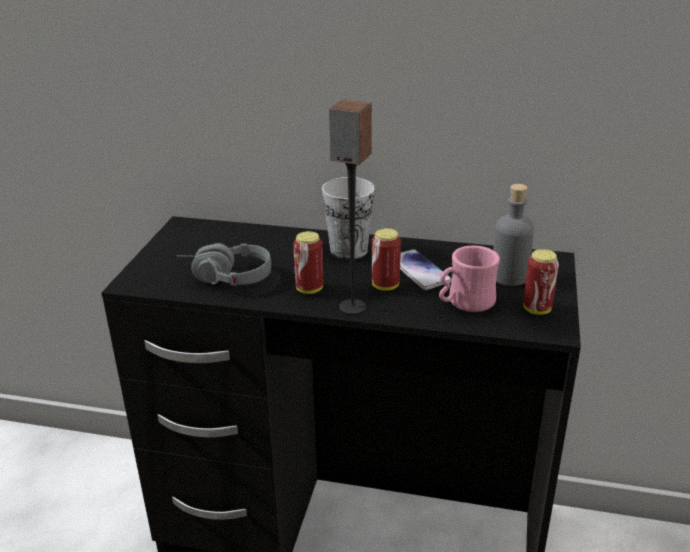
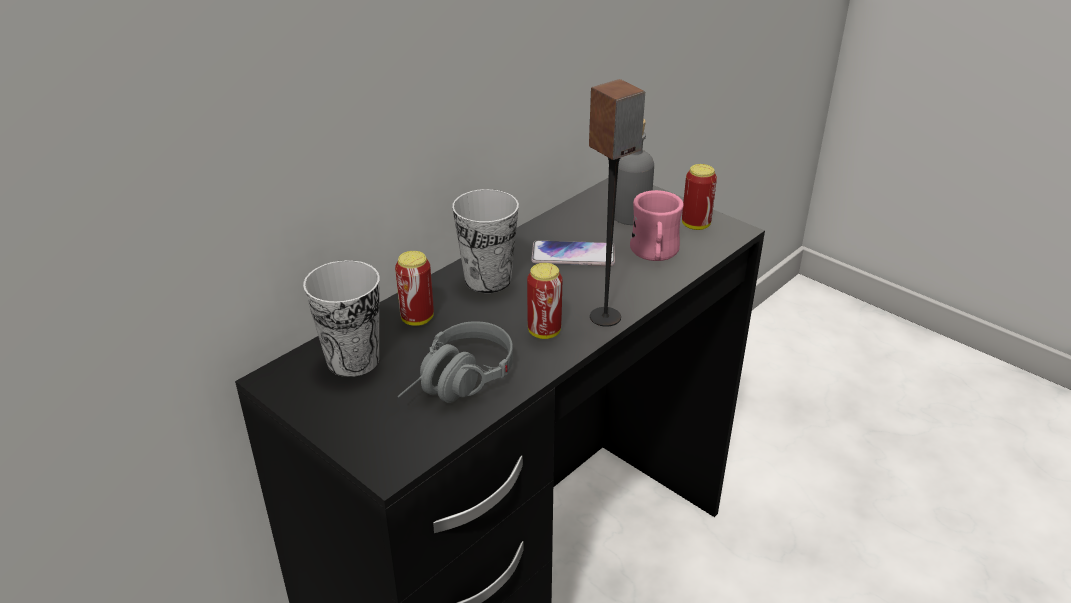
camera: 60 degrees left, 5 degrees up
can [372,228,401,291] -> can moved to [395,251,434,326]
none -> cup [303,260,379,377]

